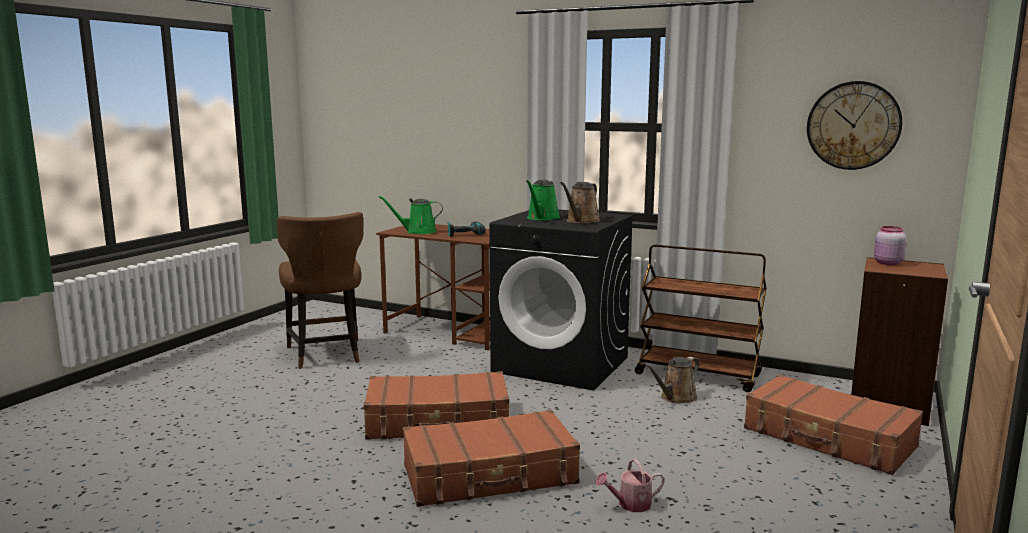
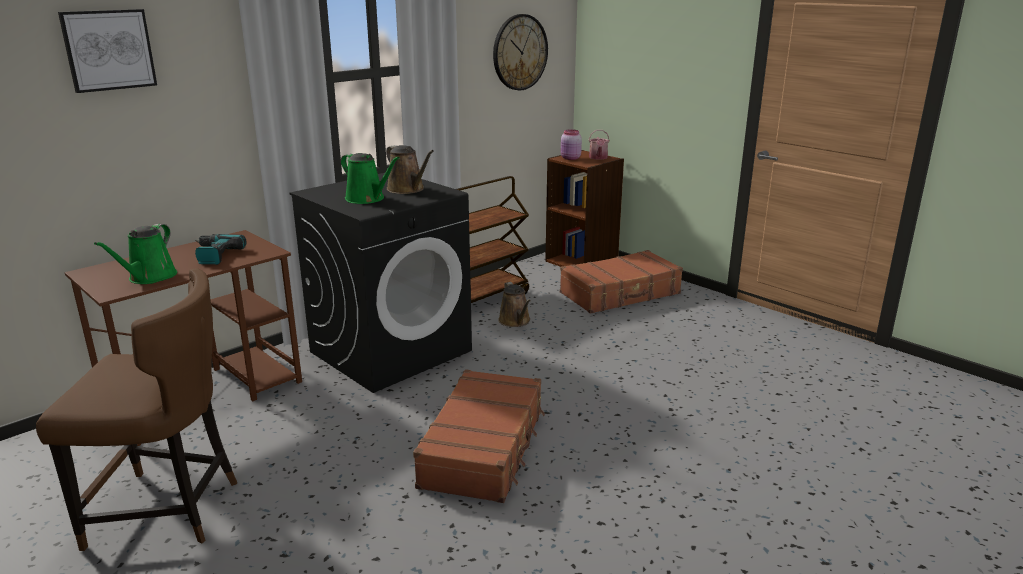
camera: 70 degrees left, 10 degrees up
brown suitcase [403,410,580,507] -> none
watering can [595,458,665,512] -> watering can moved to [589,130,610,160]
none -> picture [58,9,157,93]

